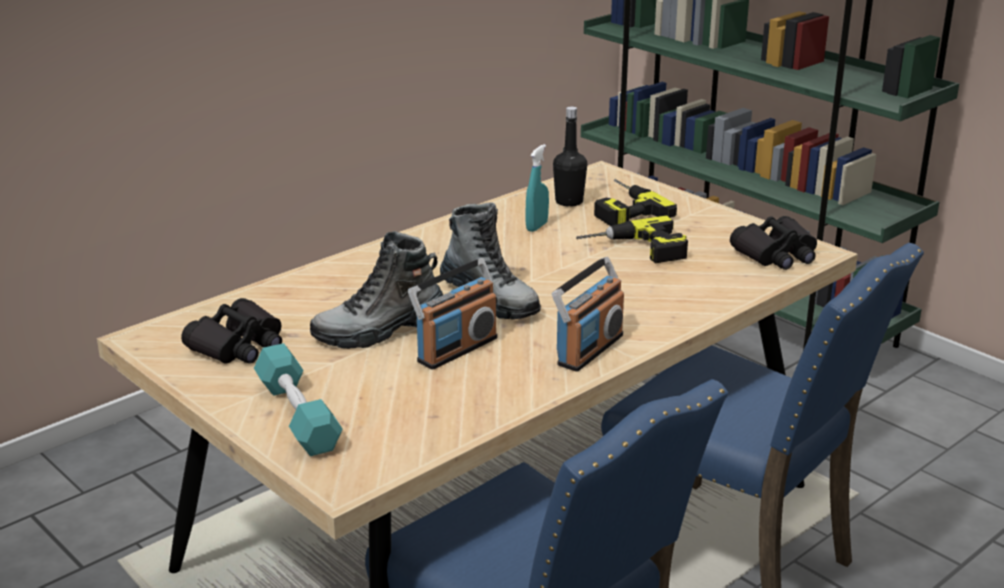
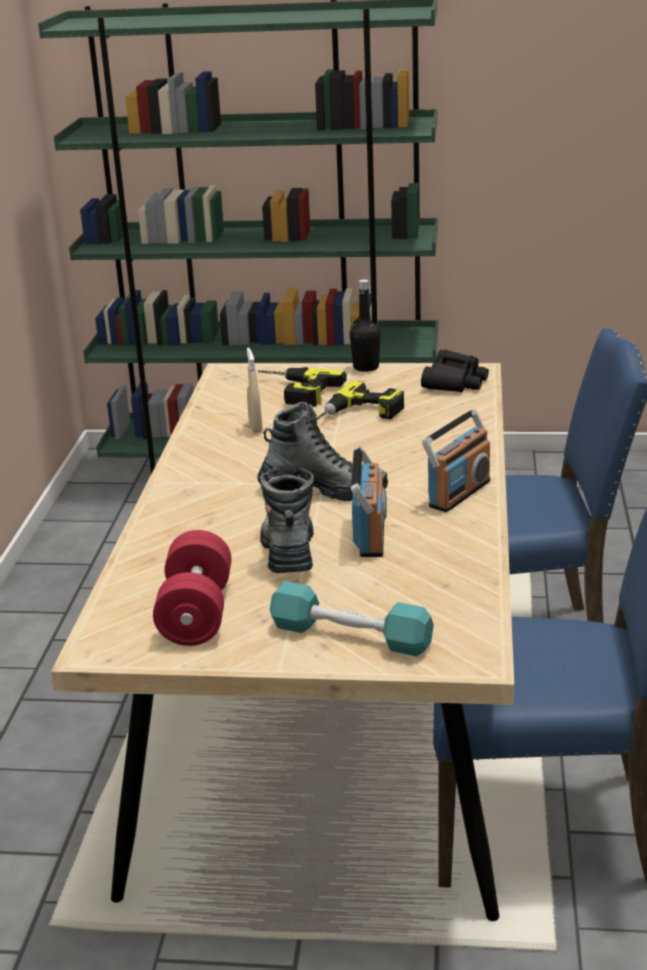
camera: 40 degrees left, 0 degrees up
black binoculars [181,298,282,364] -> red dumbbell [153,530,231,646]
boot [310,231,443,349] -> boot turned 150 degrees clockwise [260,468,314,573]
turquoise spray bottle [526,144,549,232] -> beige spray bottle [247,348,263,433]
radio [552,257,624,372] -> radio turned 45 degrees clockwise [422,409,490,512]
black bottle [553,106,587,206] -> black bottle moved to [349,279,381,372]

